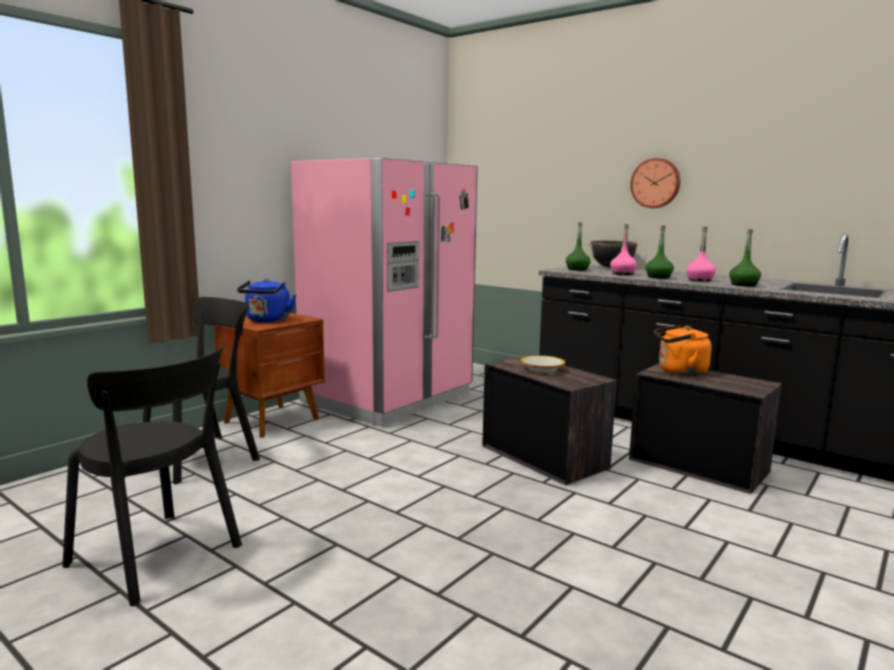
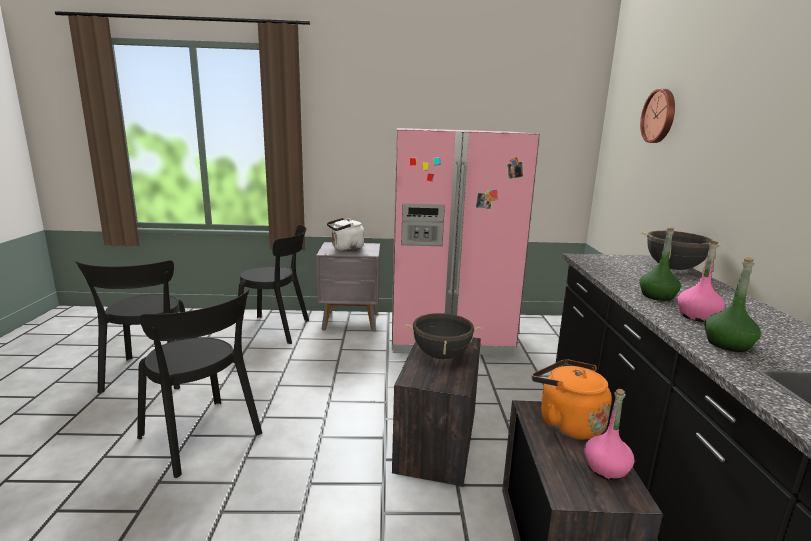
camera: 50 degrees right, 5 degrees up
brown nightstand [214,313,325,438] -> grey nightstand [316,242,380,332]
blue kettle [237,278,296,322] -> white kettle [327,218,364,251]
bowl [520,355,566,373] -> black cooking pot [405,311,482,359]
green bottle [566,222,591,271] -> none
pink bottle [610,224,637,275] -> pink bottle moved to [584,389,634,480]
wall clock [630,158,680,208] -> wall clock moved to [640,89,675,143]
none -> black chair [137,287,262,478]

